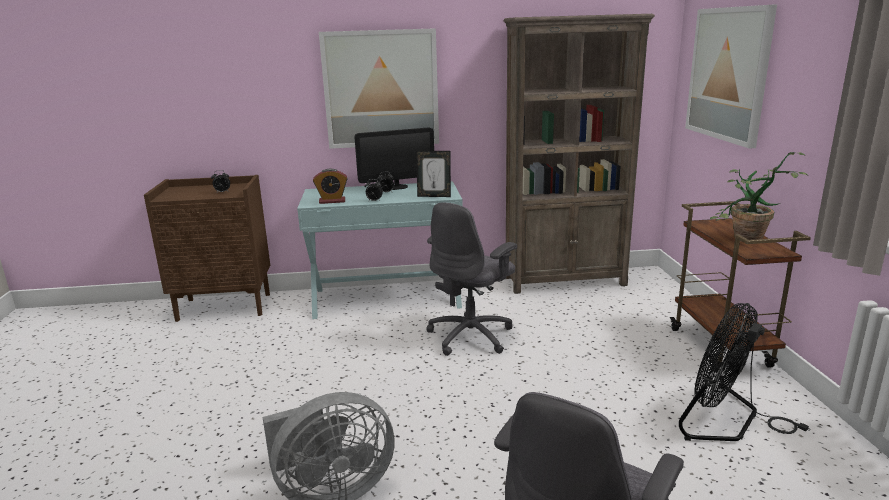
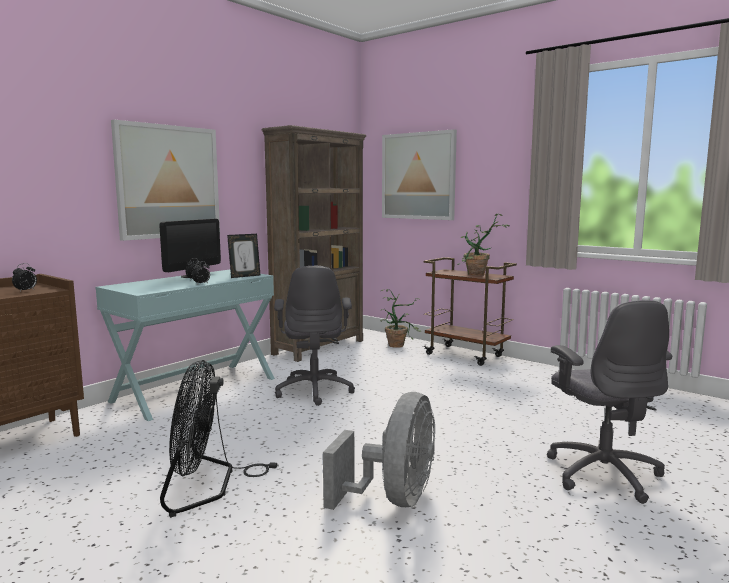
camera: 45 degrees left, 10 degrees down
alarm clock [313,169,347,204] -> none
black fan [679,303,810,441] -> black fan moved to [160,360,279,518]
none -> potted plant [380,289,422,348]

